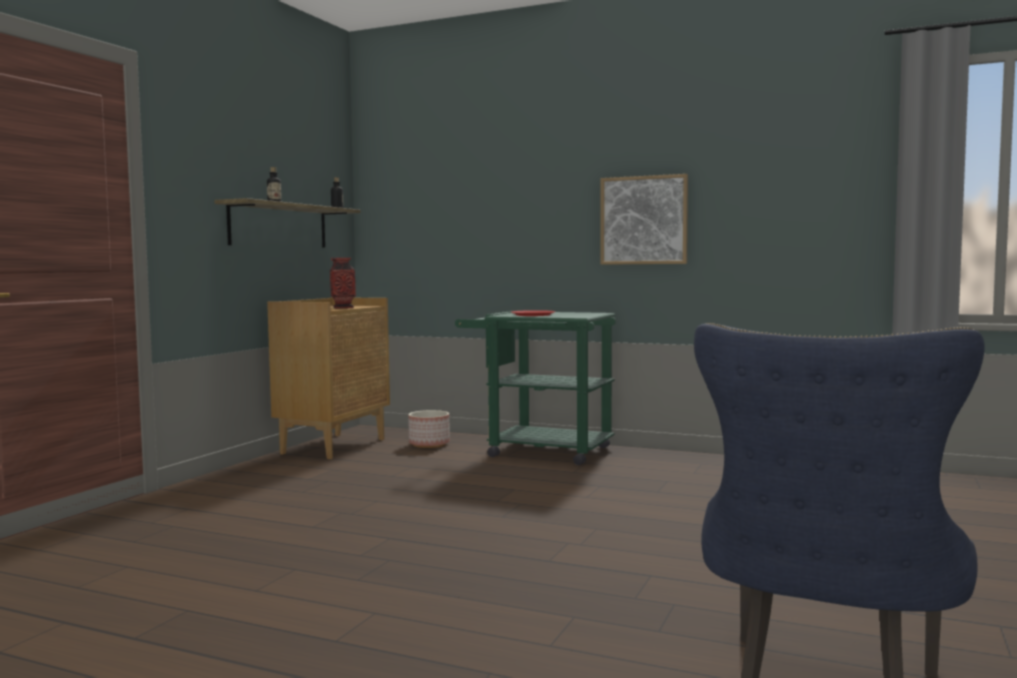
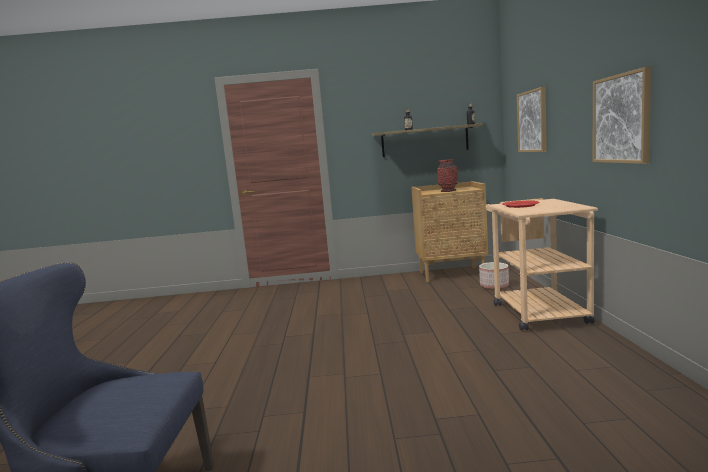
camera: 65 degrees right, 5 degrees up
green cart [455,311,616,465] -> beige cart [486,198,598,331]
none -> picture [517,86,547,152]

